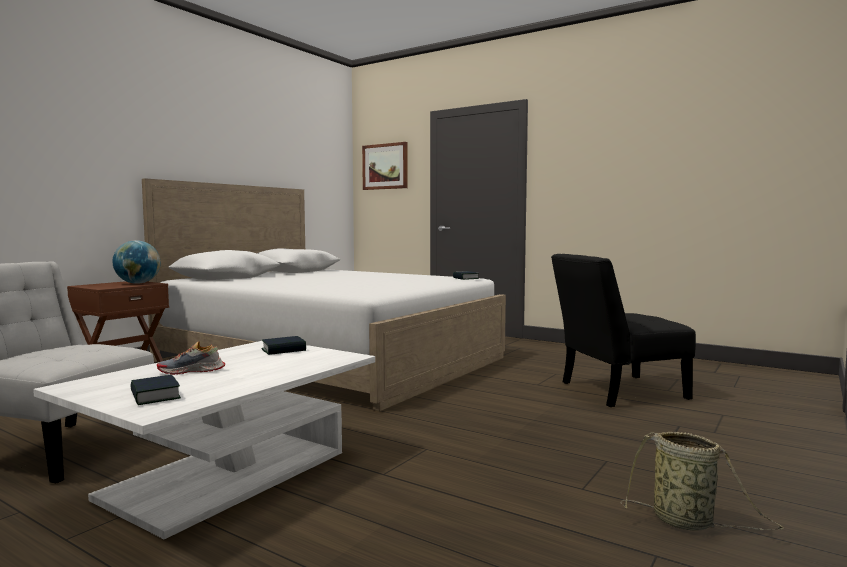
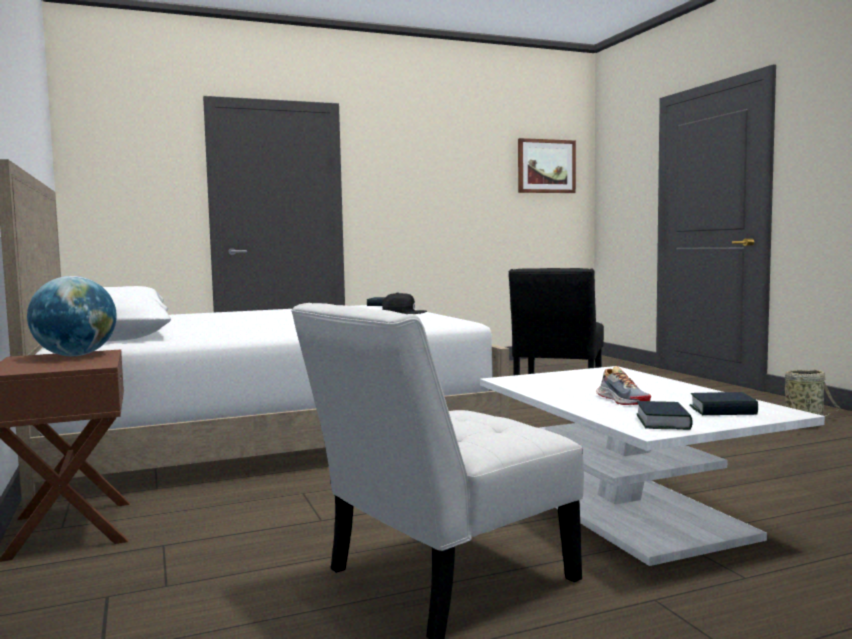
camera: 55 degrees left, 0 degrees up
shoe [157,341,225,375] -> shoe turned 45 degrees counterclockwise [596,366,651,405]
book [261,336,306,355] -> book moved to [636,401,693,430]
picture [362,142,408,190] -> picture moved to [518,138,576,193]
none -> black cap [382,293,427,314]

